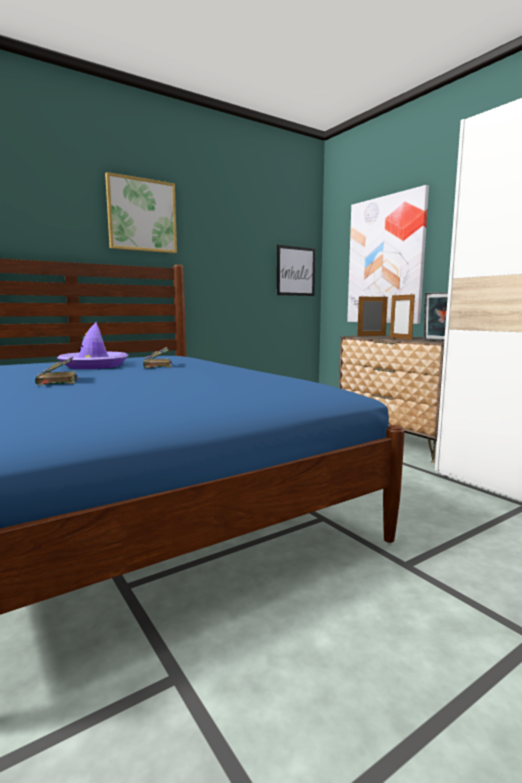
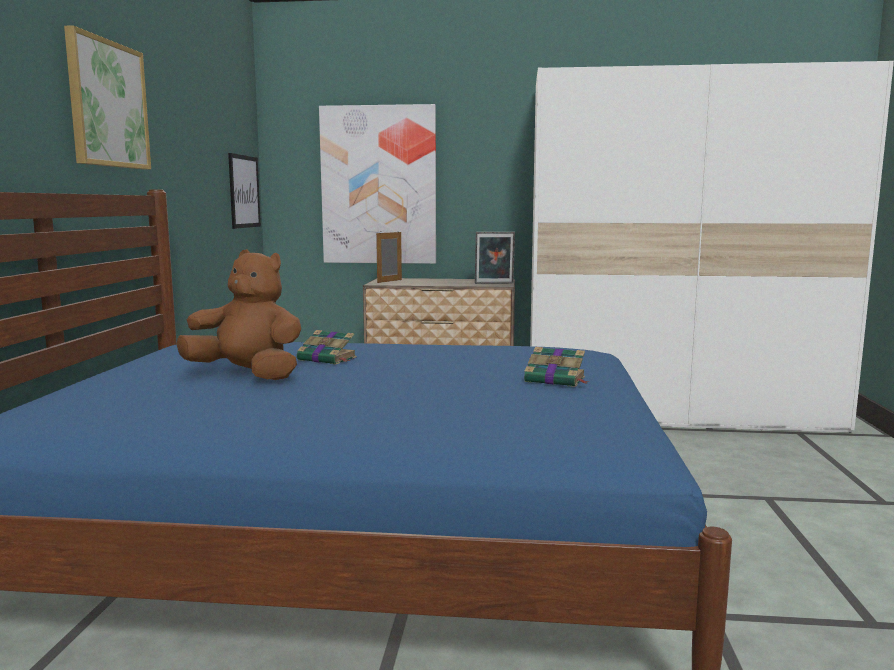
camera: 50 degrees left, 0 degrees up
book [35,357,78,385] -> book moved to [524,347,589,387]
purple hat [57,322,128,369] -> brown plush toy [176,249,301,380]
picture frame [390,294,415,340] -> none

